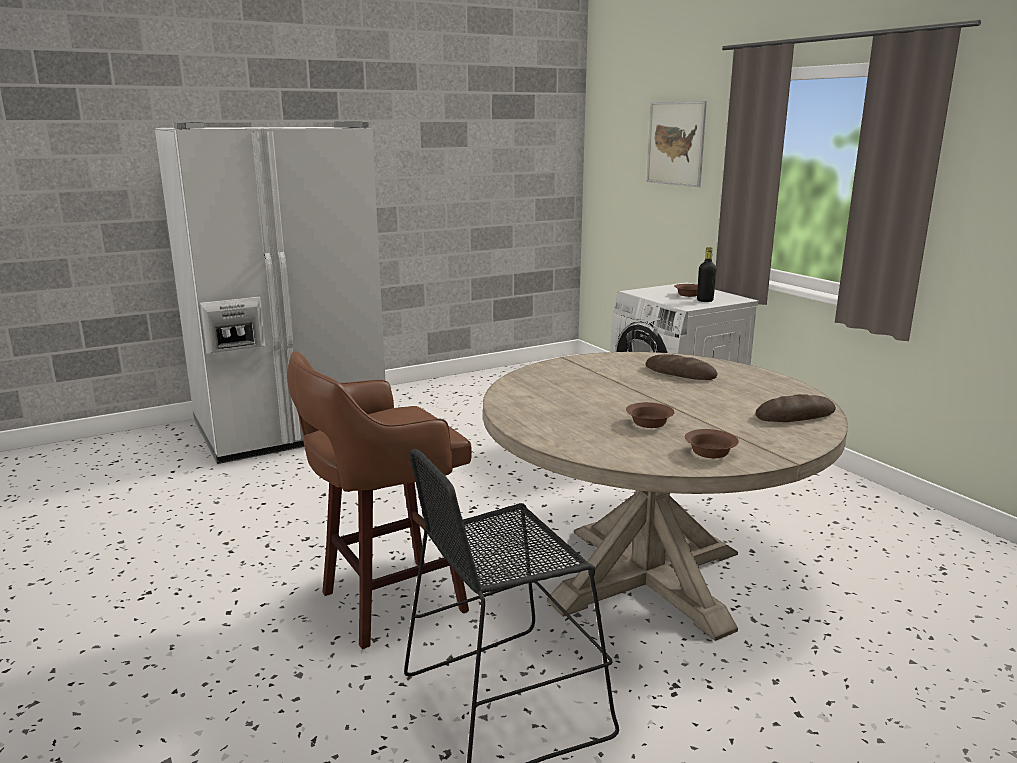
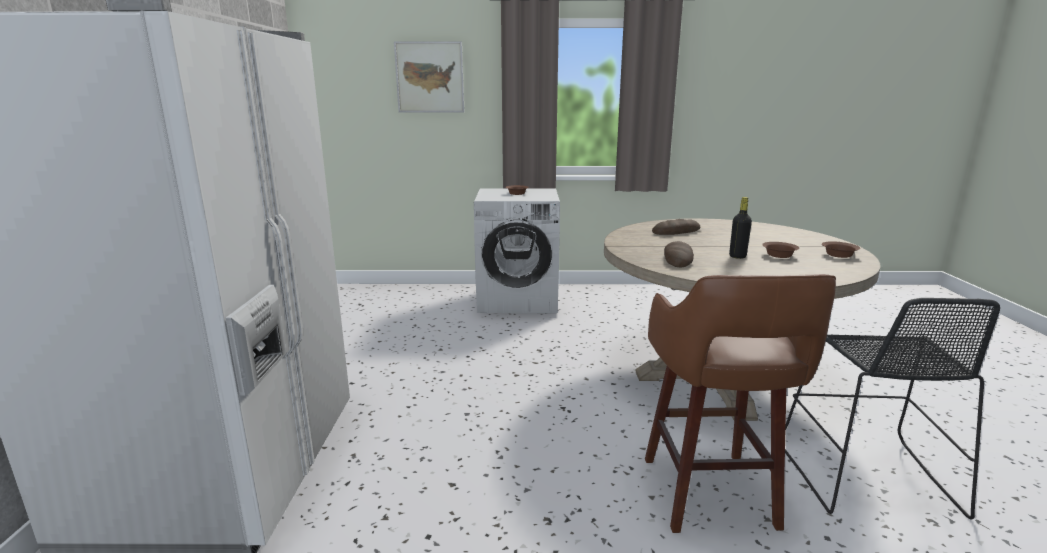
camera: 60 degrees left, 0 degrees up
black bottle [697,247,717,302] -> black bottle moved to [729,197,752,259]
bread [755,394,836,422] -> bread moved to [664,241,694,267]

